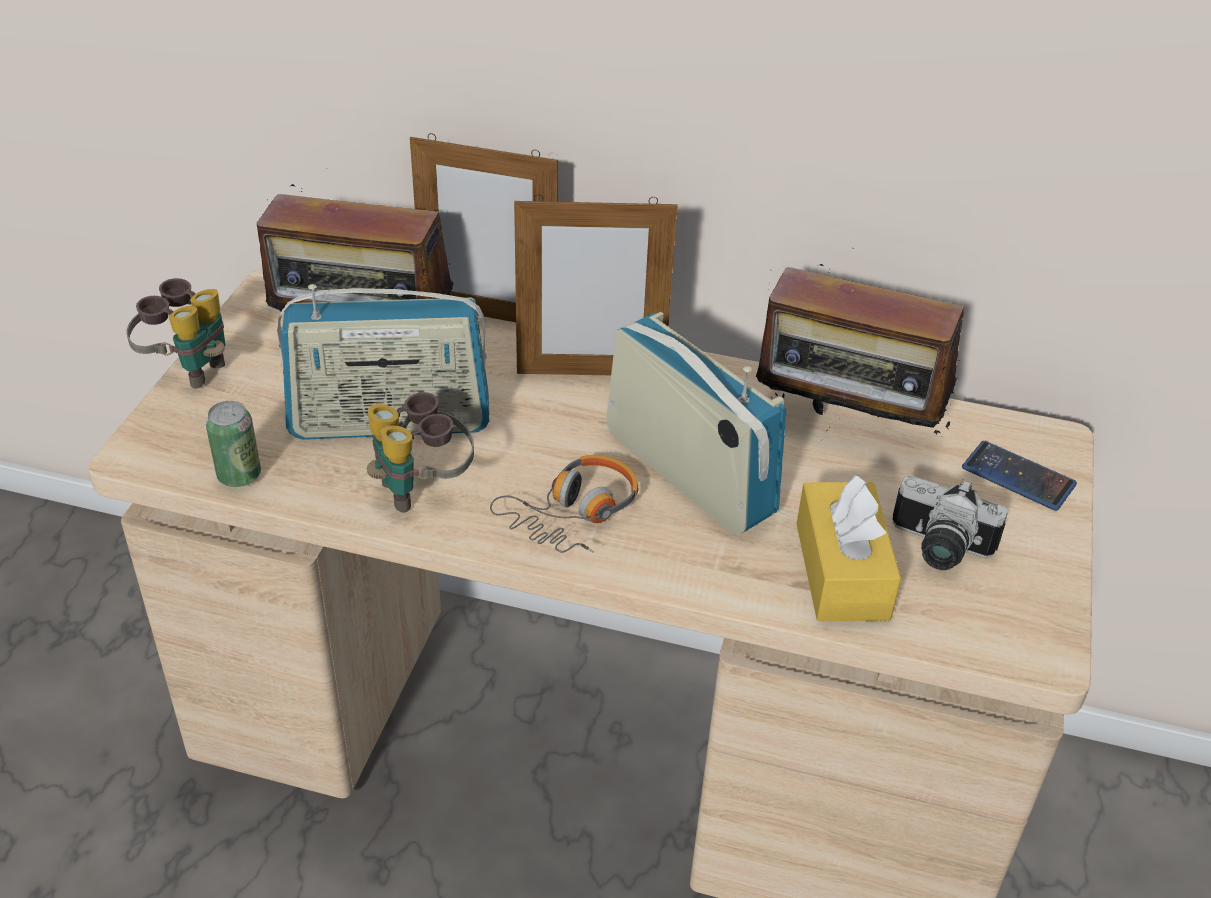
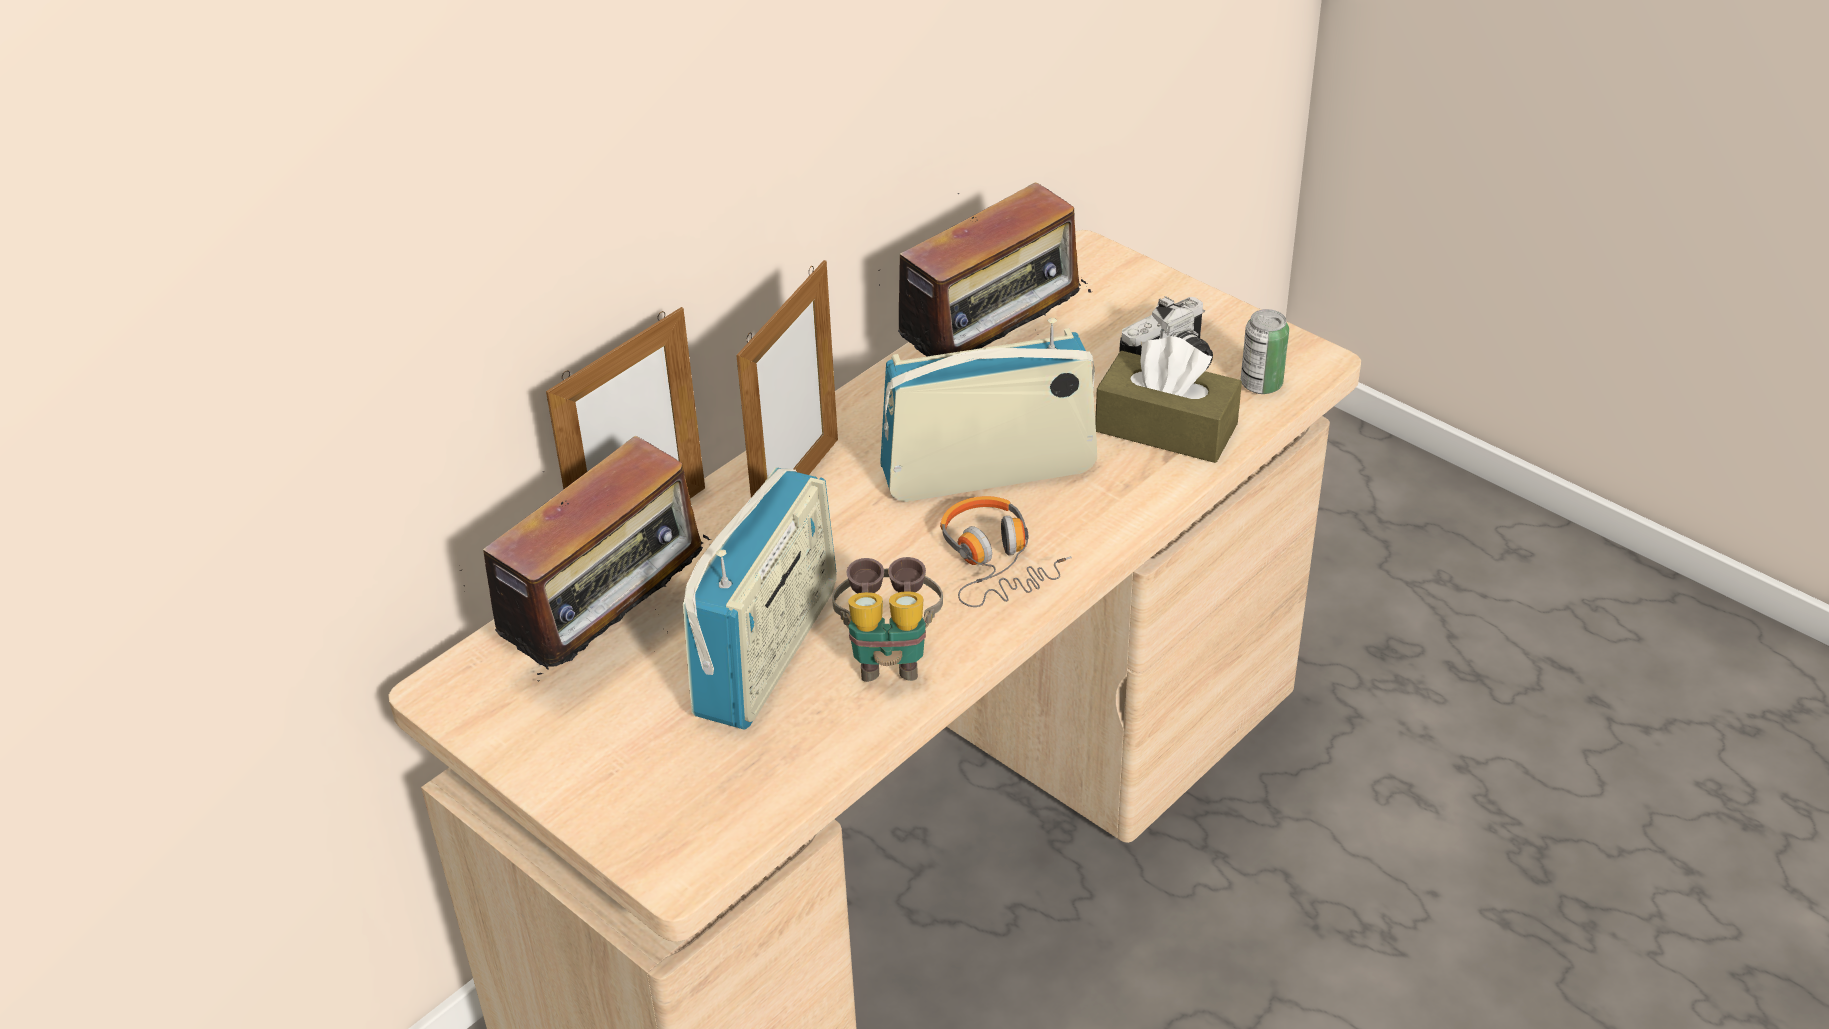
camera: 60 degrees left, 0 degrees up
binoculars [126,278,225,389] -> none
can [206,401,261,487] -> can moved to [1241,309,1289,394]
yellow tissue box [796,474,901,622] -> brown tissue box [1095,336,1242,463]
phone [962,441,1077,511] -> none

